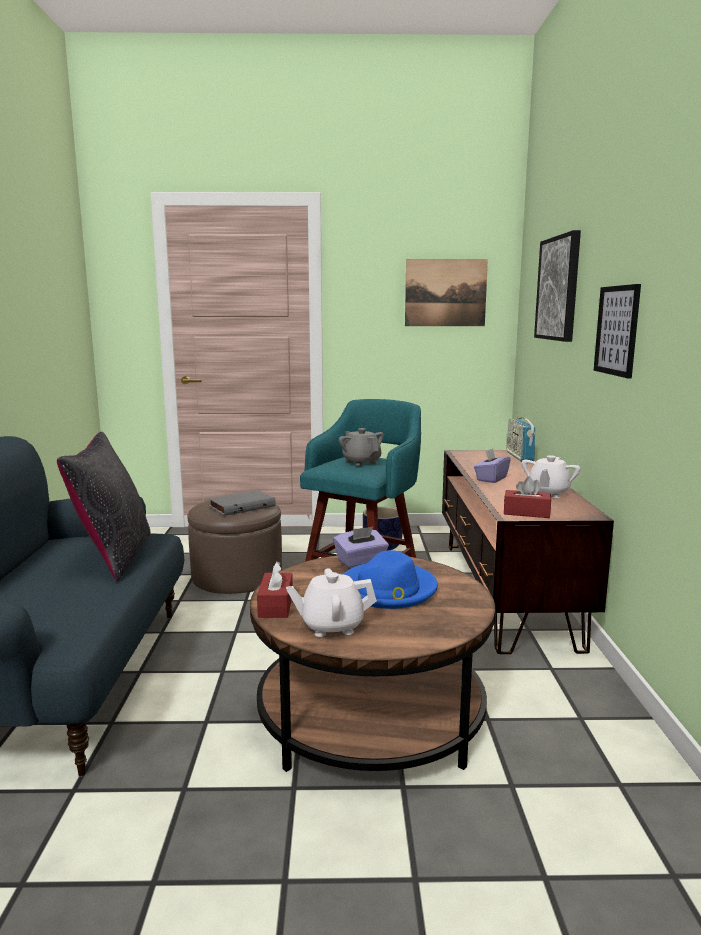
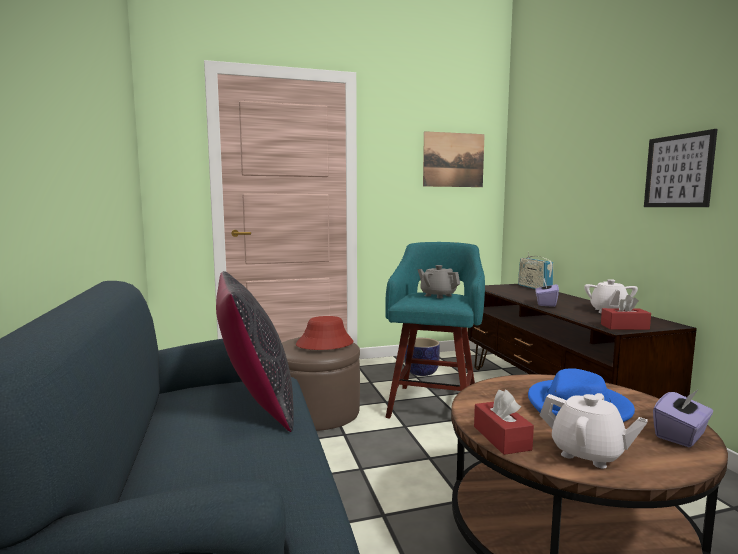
camera: 15 degrees left, 5 degrees down
grey book [209,490,276,516] -> red hat [296,316,353,350]
white teapot [286,568,377,637] -> white teapot turned 120 degrees counterclockwise [540,393,648,468]
purple tissue box [333,527,389,568] -> purple tissue box moved to [653,389,713,447]
picture [534,230,581,342] -> none

